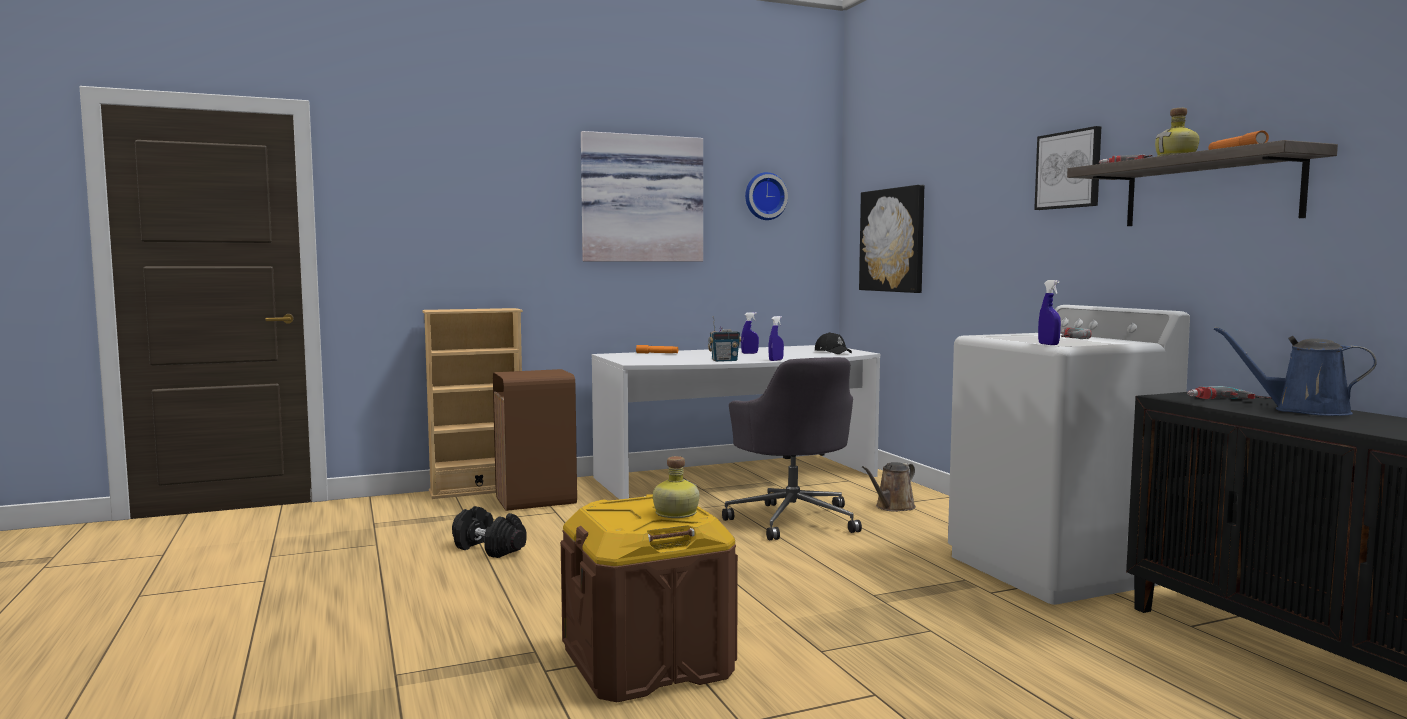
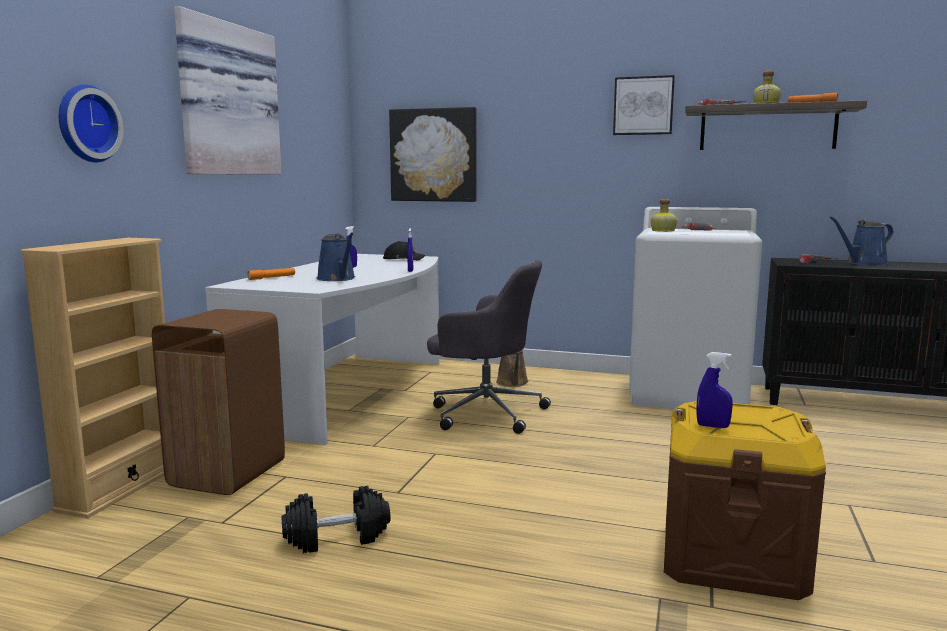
camera: 50 degrees left, 5 degrees up
bottle [653,456,699,518] -> bottle moved to [650,199,677,232]
radio [708,316,741,362] -> none
wall clock [745,172,788,220] -> wall clock moved to [59,84,123,162]
blue spray bottle [1038,280,1061,345] -> blue spray bottle moved to [696,352,733,428]
none -> blue watering can [317,232,355,281]

